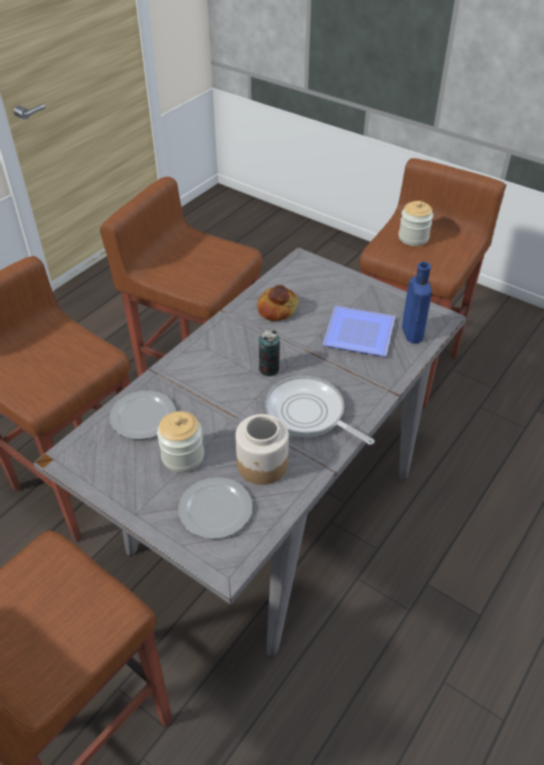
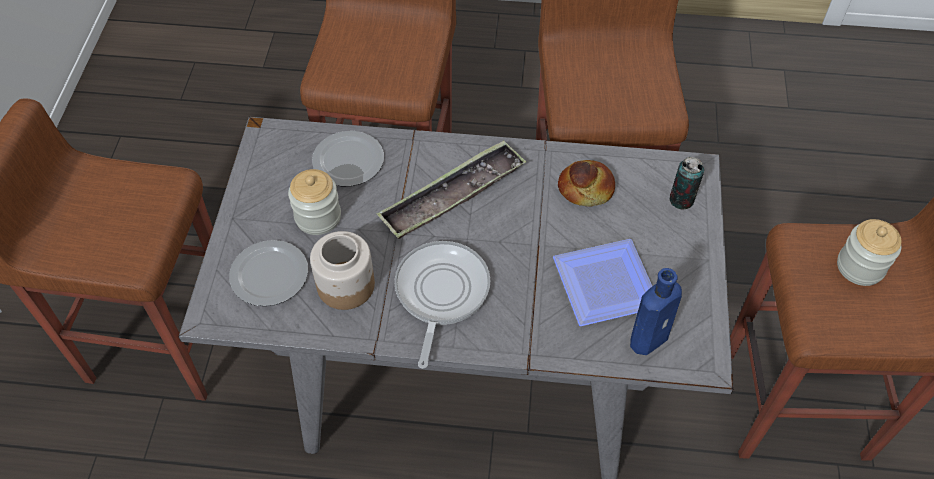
camera: 60 degrees right, 10 degrees up
can [259,330,280,377] -> can moved to [670,157,704,209]
none -> tray [377,140,527,239]

